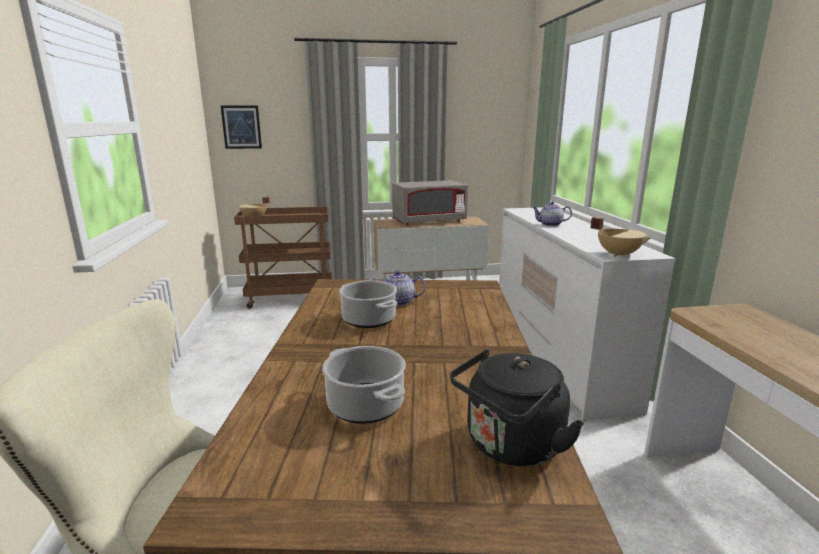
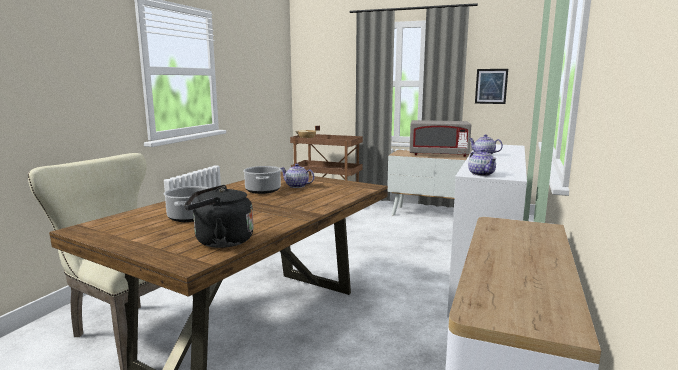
camera: 30 degrees right, 5 degrees down
picture [220,105,262,149] -> picture moved to [475,69,508,104]
beige cooking pot [590,217,651,257] -> teapot [468,149,496,176]

